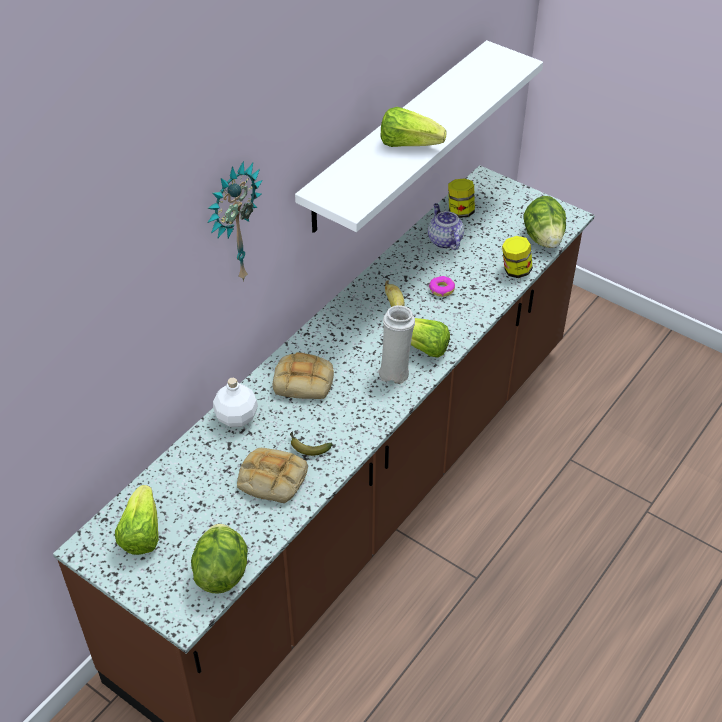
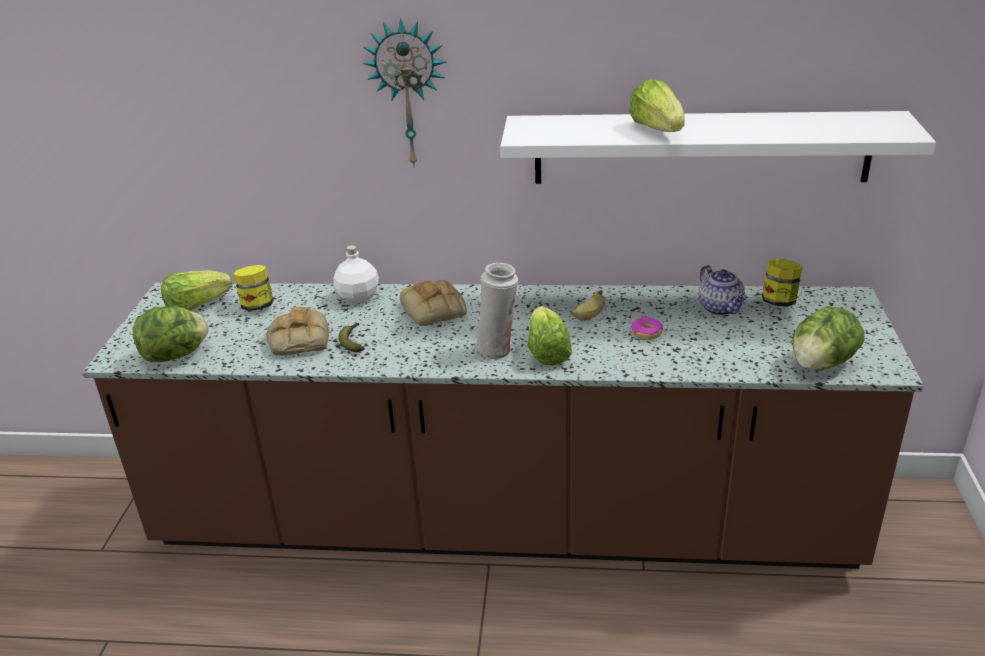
camera: 60 degrees right, 15 degrees down
teapot [428,203,464,250] -> teapot turned 120 degrees clockwise [699,265,746,316]
jar [502,236,533,278] -> jar moved to [233,265,274,311]

